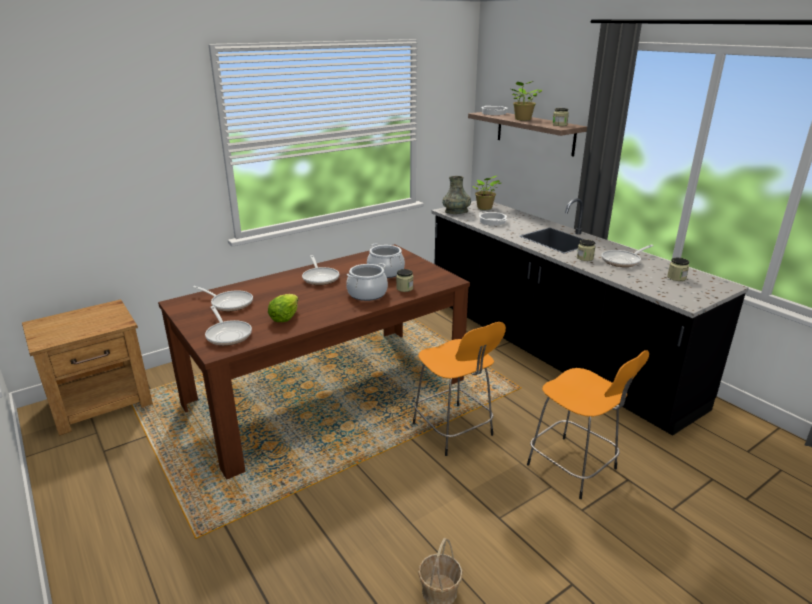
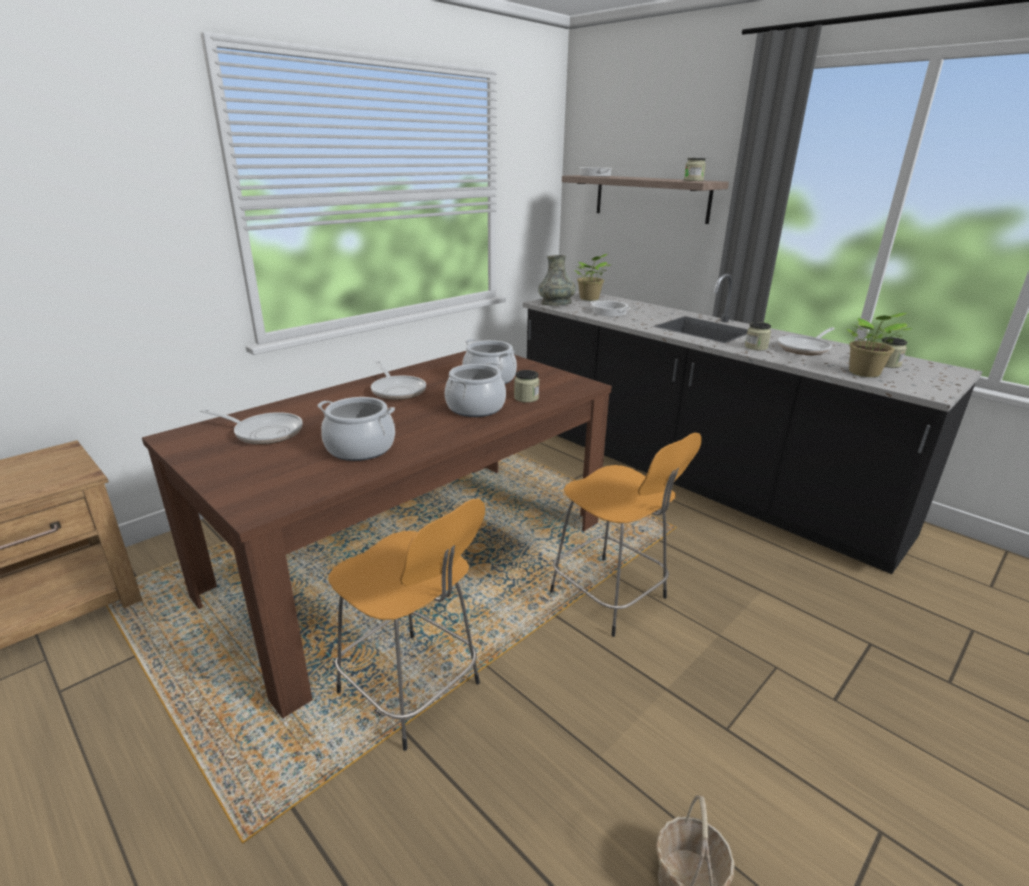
camera: 10 degrees left, 0 degrees up
frying pan [205,306,252,346] -> none
lettuce [268,294,298,322] -> cooking pot [318,397,395,461]
potted plant [511,81,542,121] -> potted plant moved to [847,313,912,377]
orange stool [527,350,649,499] -> orange stool moved to [328,499,485,751]

